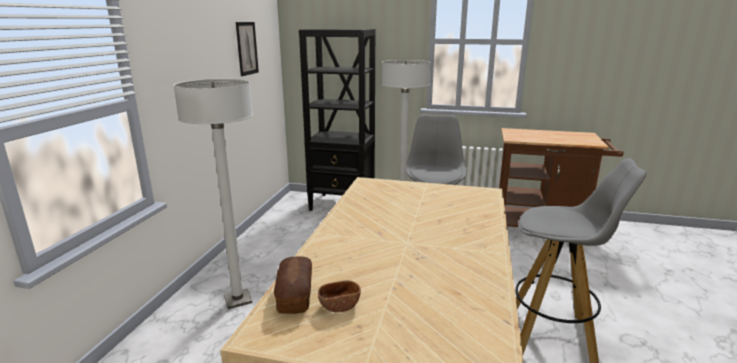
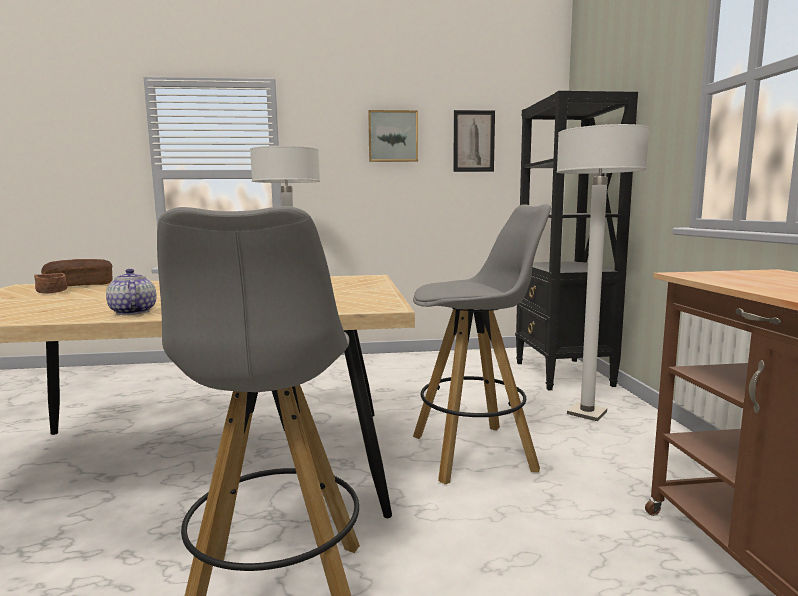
camera: 70 degrees right, 10 degrees down
none -> teapot [106,269,156,315]
none -> picture [368,110,418,162]

